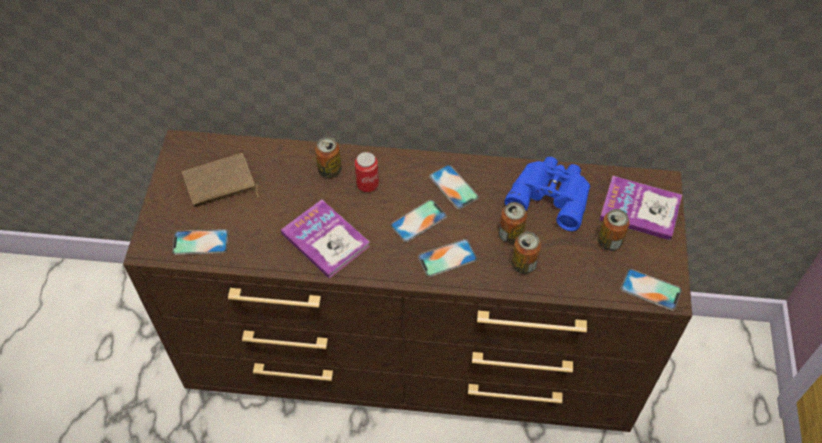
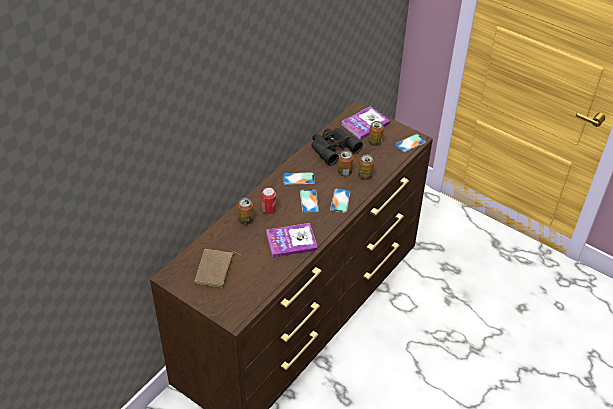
camera: 60 degrees left, 10 degrees down
phone [172,229,229,255] -> none
blue binoculars [505,157,590,231] -> black binoculars [312,128,363,166]

